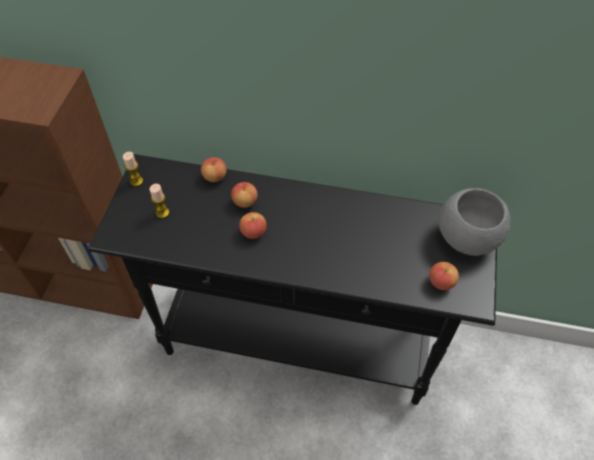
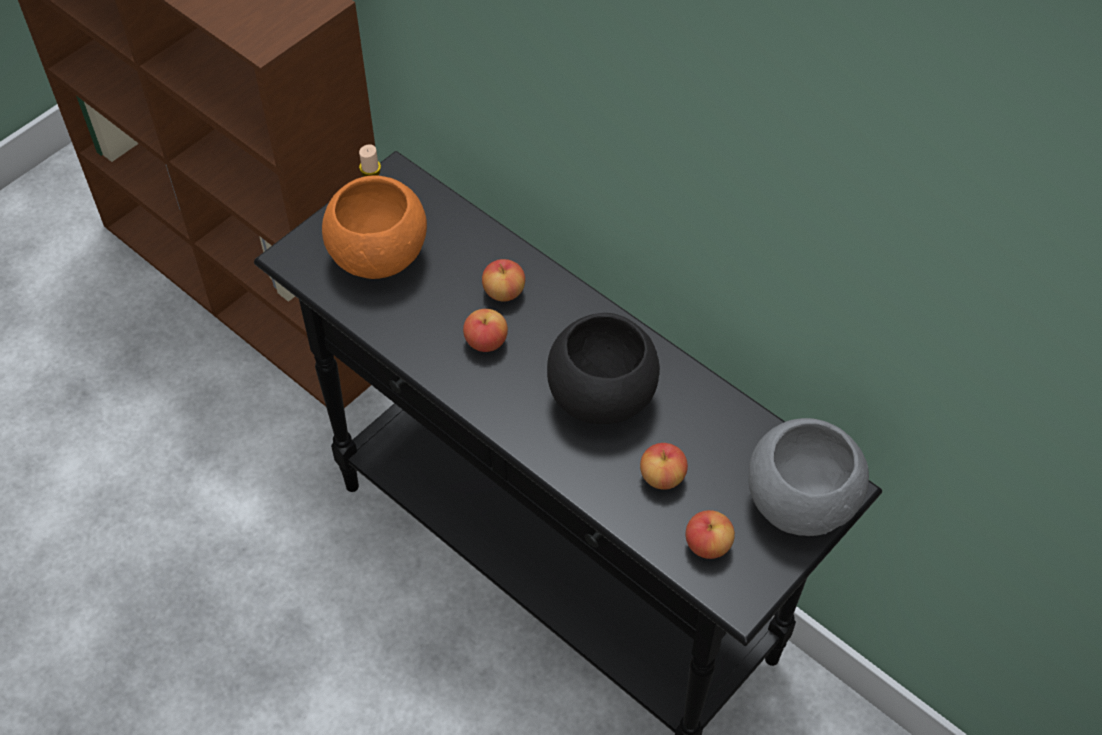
camera: 30 degrees right, 0 degrees up
candle [150,184,169,218] -> orange bowl [322,175,427,279]
apple [201,157,227,182] -> apple moved to [640,443,688,490]
none -> black bowl [547,313,660,424]

